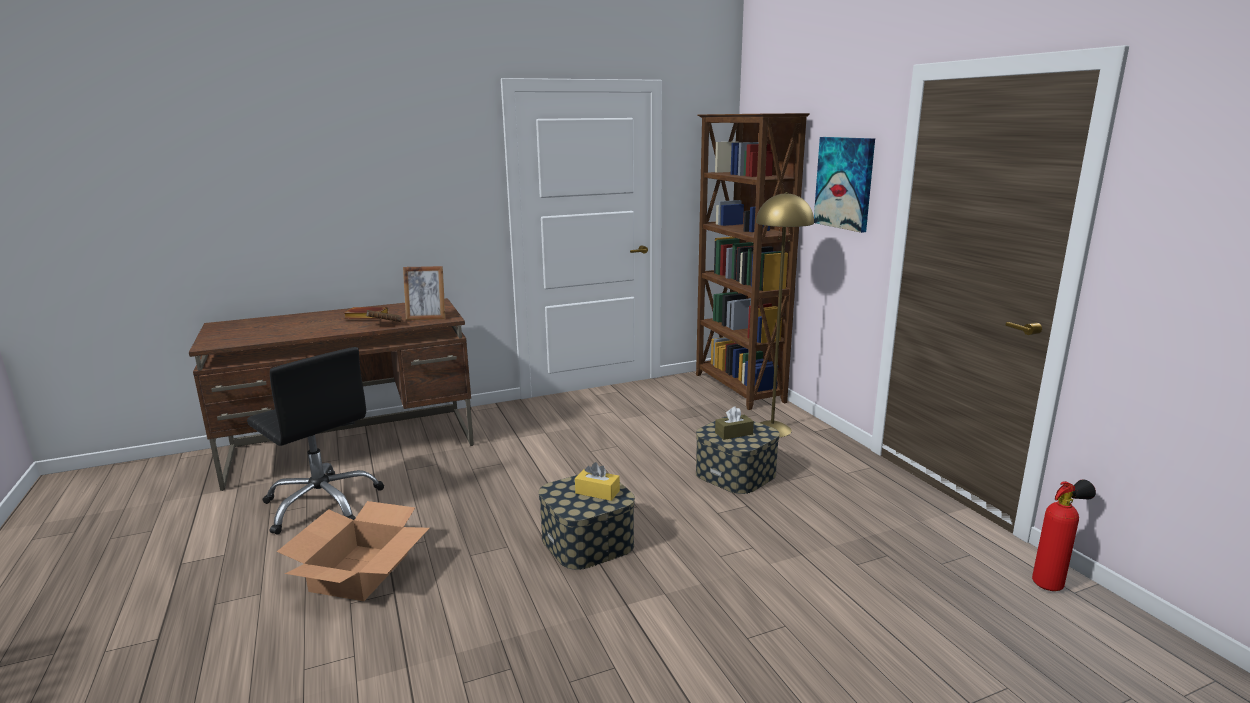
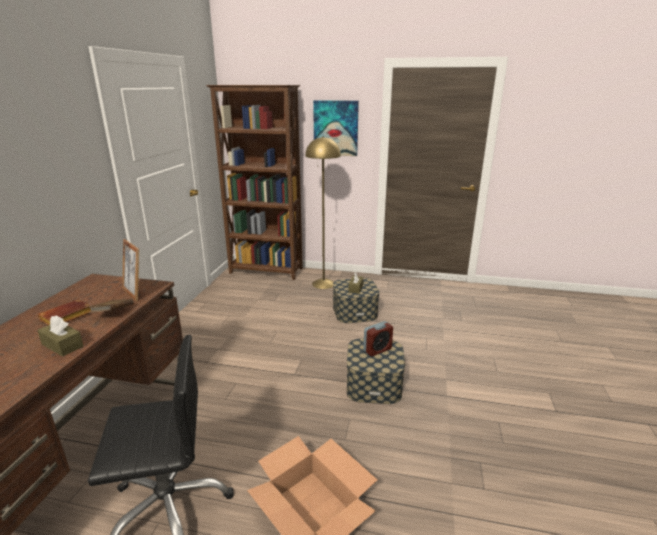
camera: 55 degrees left, 5 degrees up
picture frame [403,266,445,320] -> picture frame turned 105 degrees clockwise [122,239,139,302]
yellow tissue box [575,462,620,501] -> alarm clock [363,321,393,356]
fire extinguisher [1032,479,1096,591] -> none
none -> brown tissue box [37,315,84,357]

